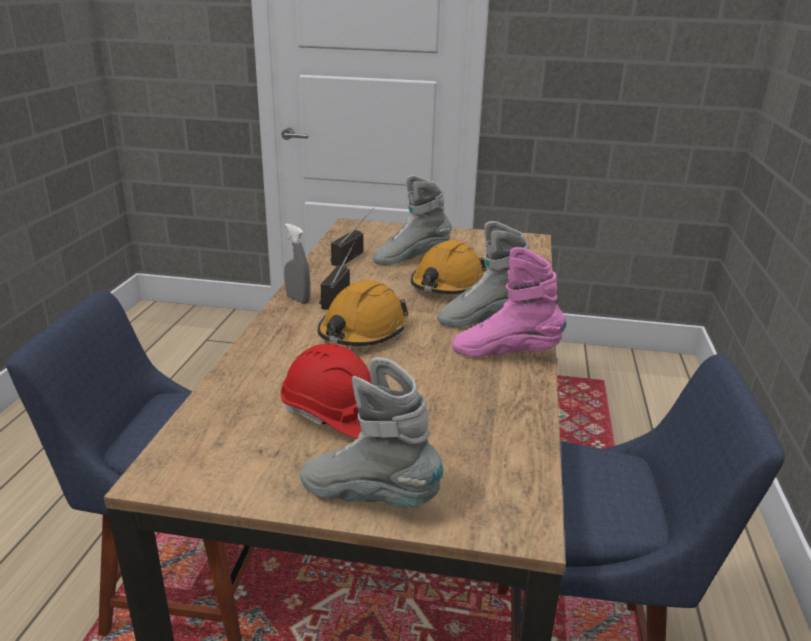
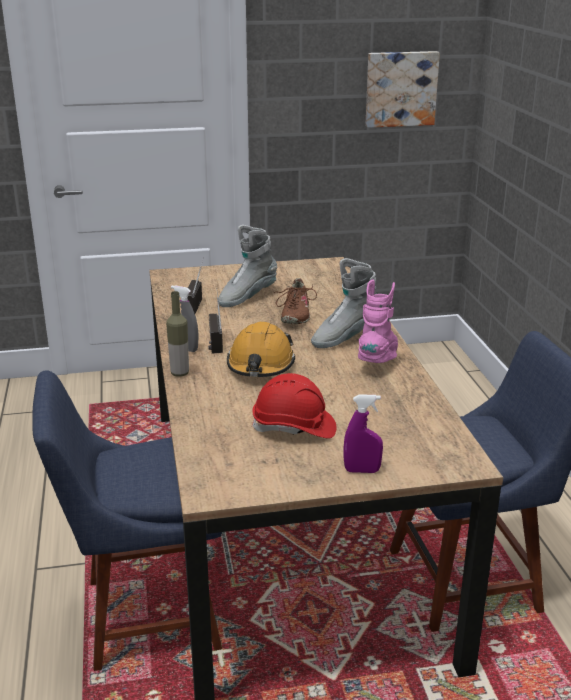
camera: 20 degrees left, 0 degrees up
grey boot [300,357,443,508] -> purple spray bottle [344,395,383,473]
orange hard hat [411,240,487,294] -> brown shoe [274,278,317,324]
pink boot [452,247,566,357] -> pink boot turned 120 degrees clockwise [358,279,398,363]
none -> bottle [166,291,189,377]
none -> picture [365,51,440,128]

